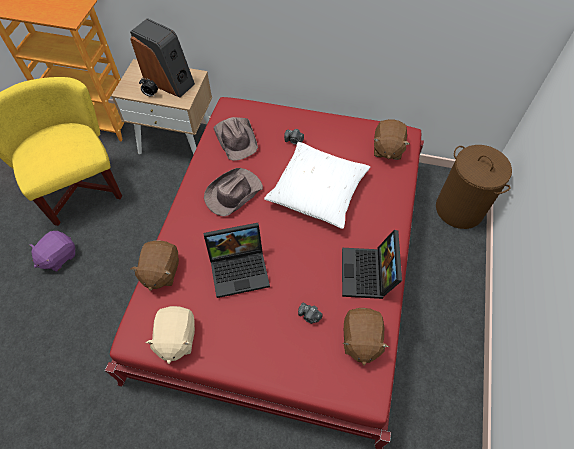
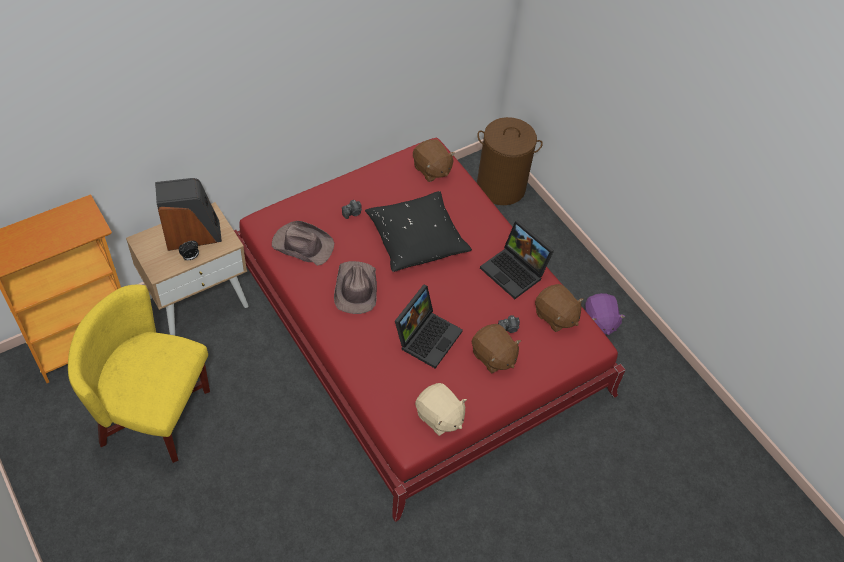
camera: 50 degrees left, 5 degrees down
purple plush toy [29,231,75,272] -> purple plush toy moved to [585,293,625,335]
brown plush toy [131,240,179,291] -> brown plush toy moved to [472,324,521,373]
white pillow [264,142,370,229] -> black pillow [365,191,472,272]

